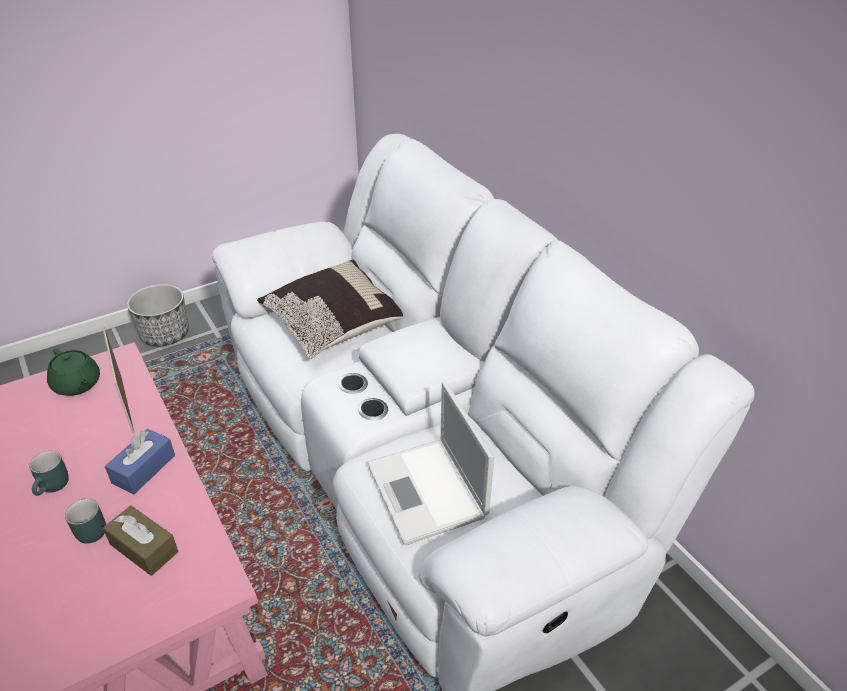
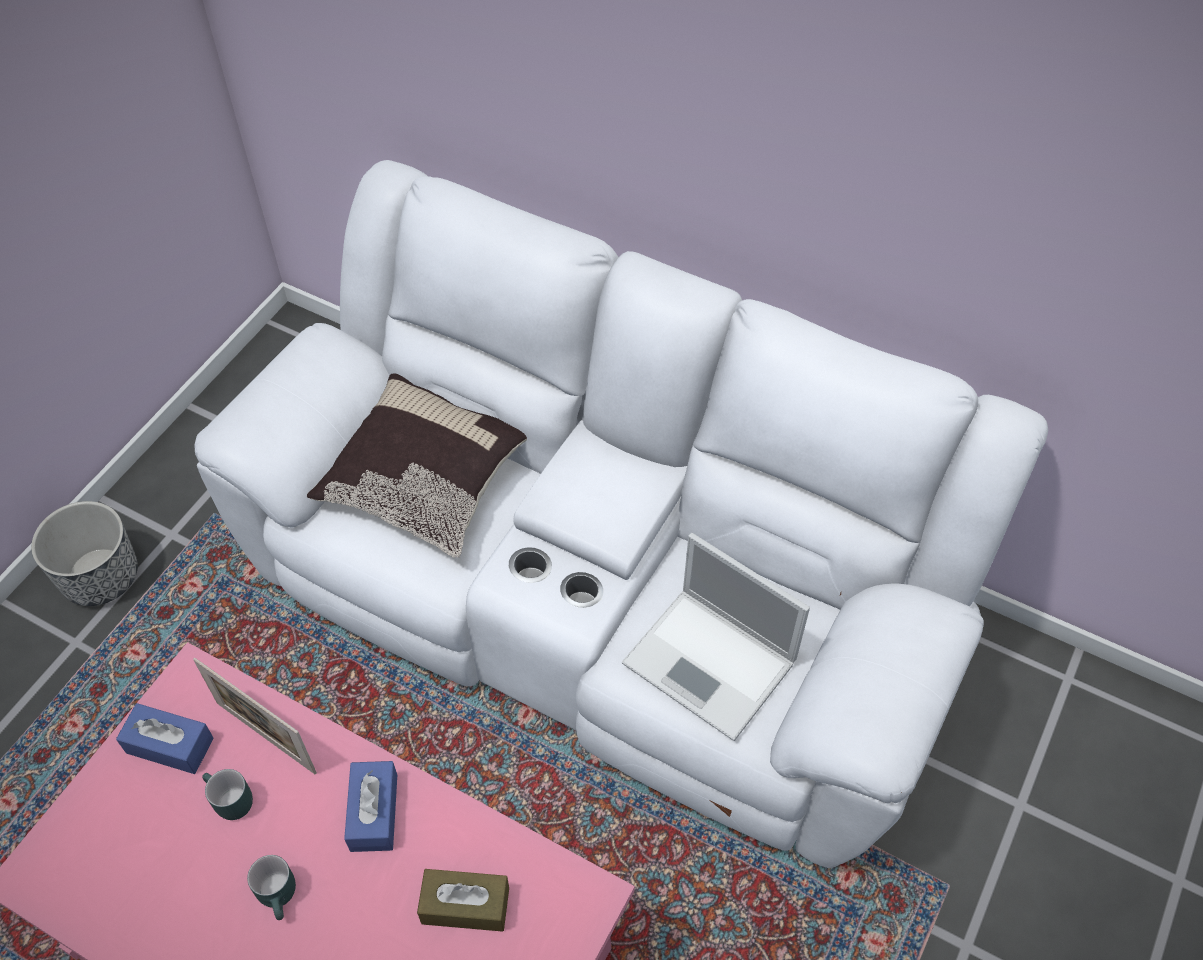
camera: 30 degrees left, 15 degrees up
green teapot [47,348,100,396] -> blue tissue box [116,703,214,774]
turquoise mug [65,499,106,544] -> turquoise mug moved to [202,769,253,820]

